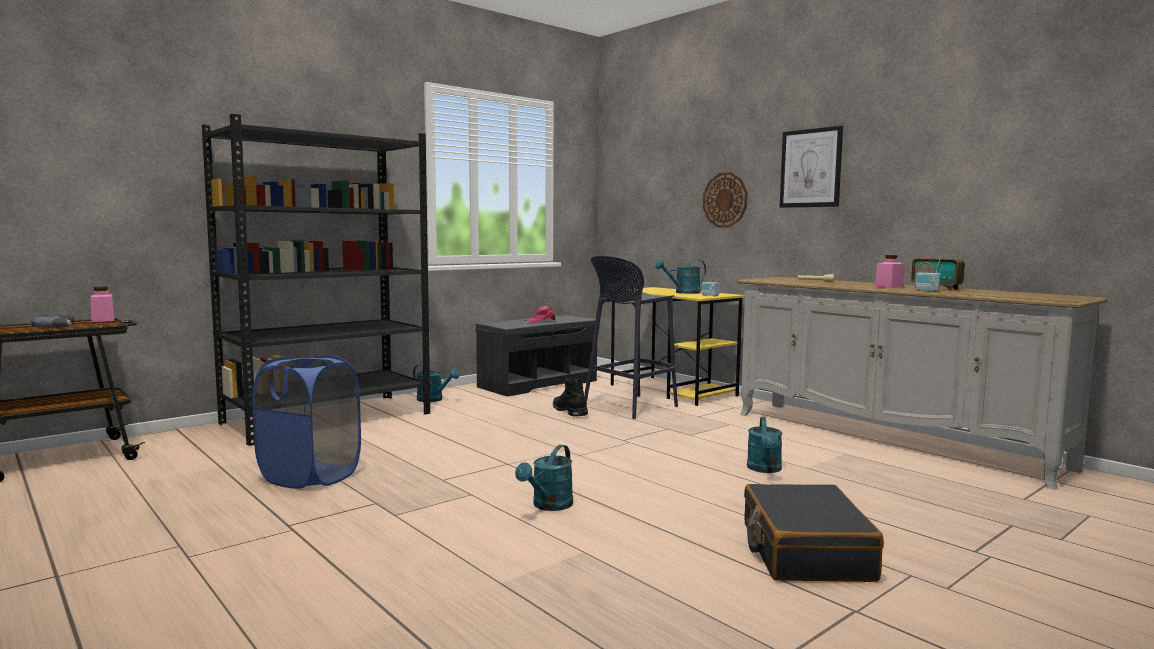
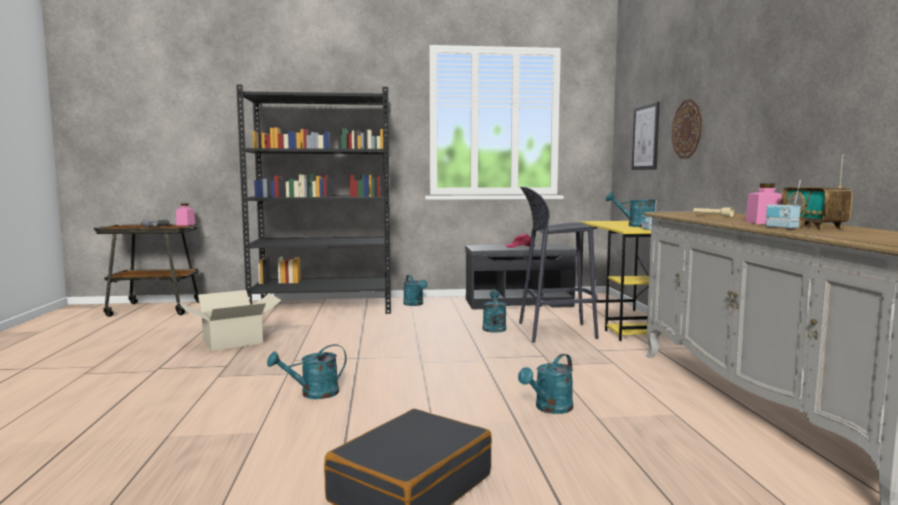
camera: 35 degrees right, 0 degrees up
blue laundry basket [252,355,361,489] -> cardboard box [180,290,281,351]
black boot [553,378,588,416] -> turquoise watering can [483,290,507,333]
picture [780,125,843,208] -> picture moved to [632,102,660,170]

